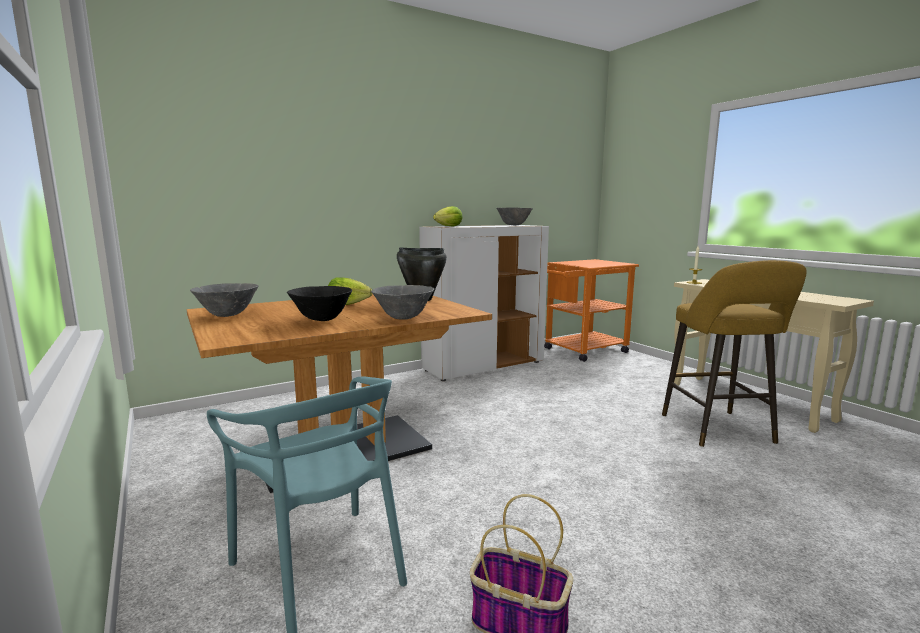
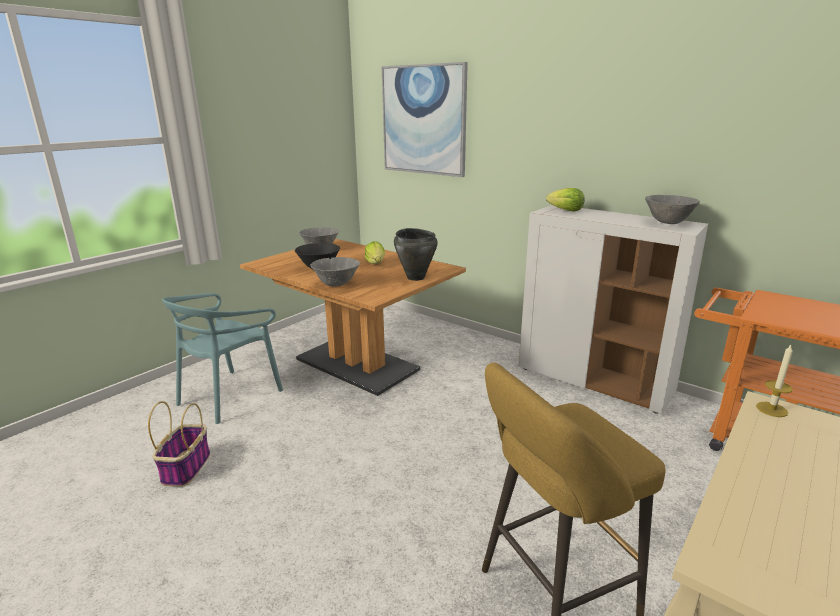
camera: 70 degrees right, 10 degrees up
none -> picture [382,62,468,177]

